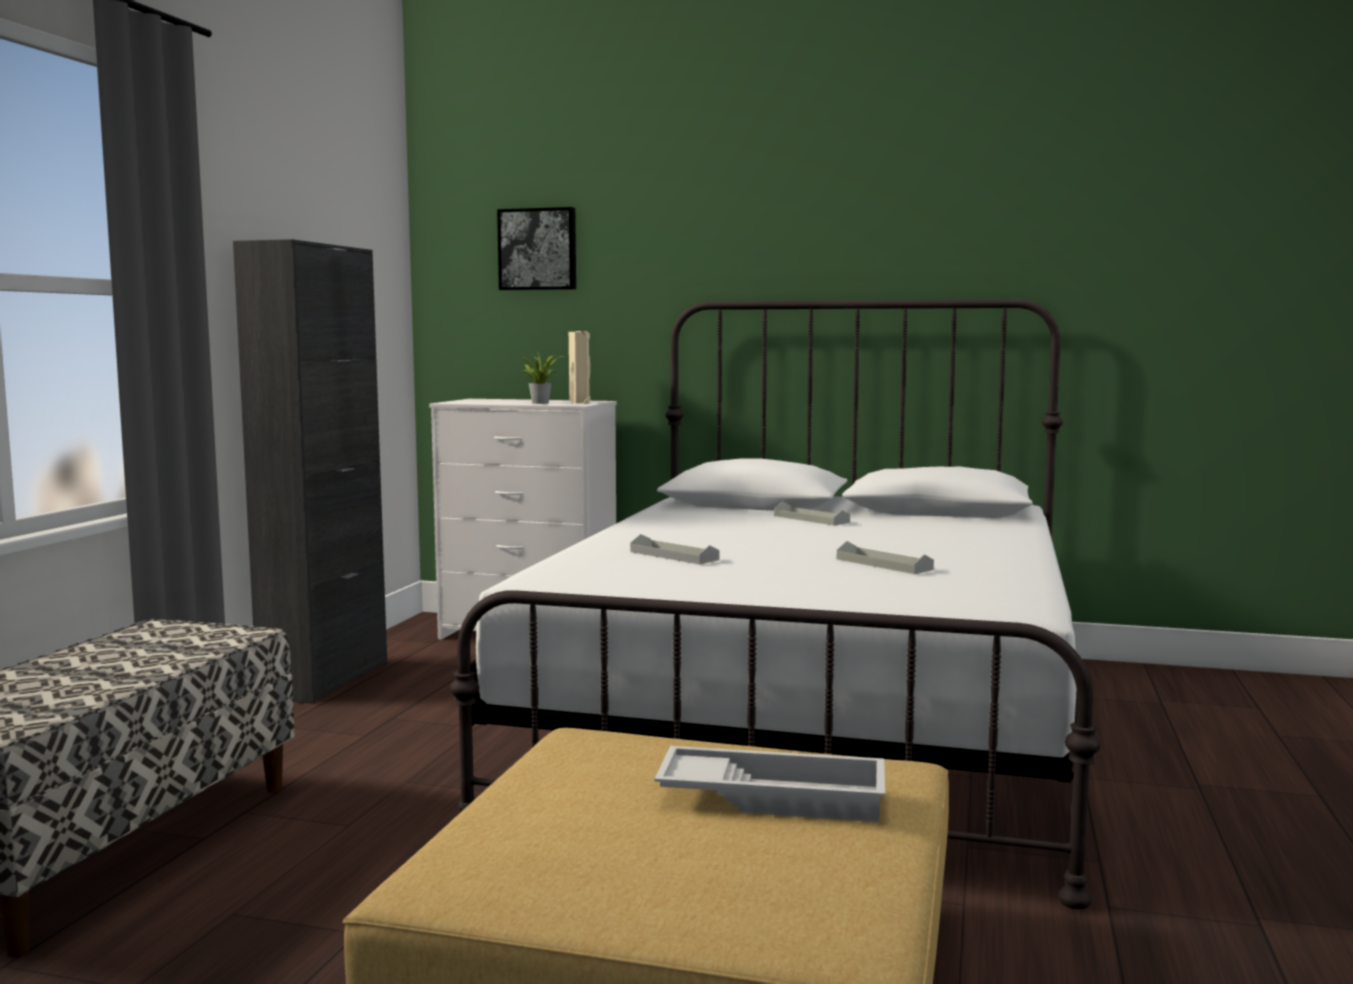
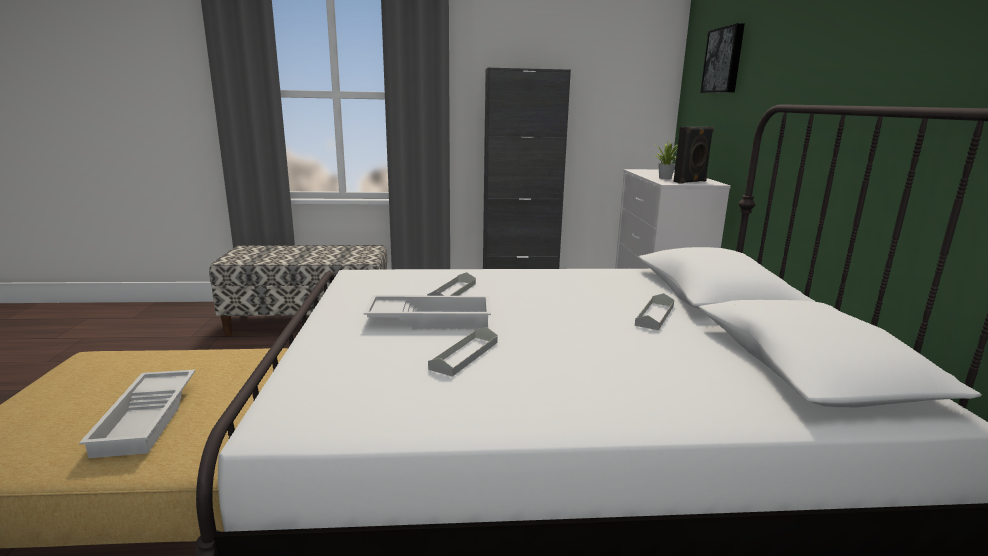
camera: 70 degrees right, 10 degrees up
beige speaker [569,331,590,404] -> black speaker [673,126,714,184]
none -> white tray [364,295,491,329]

